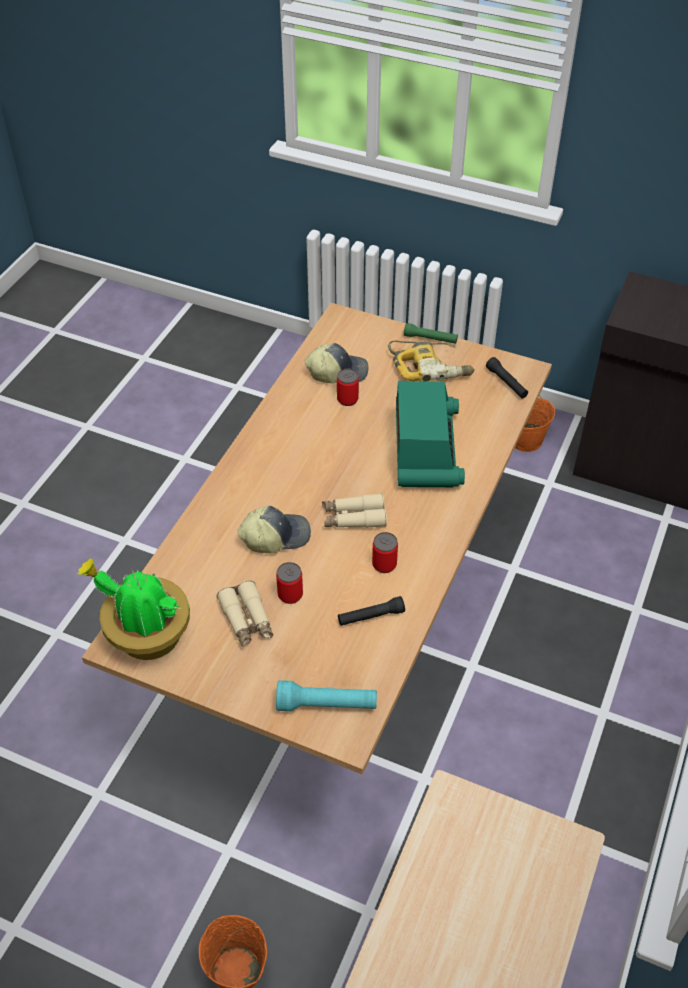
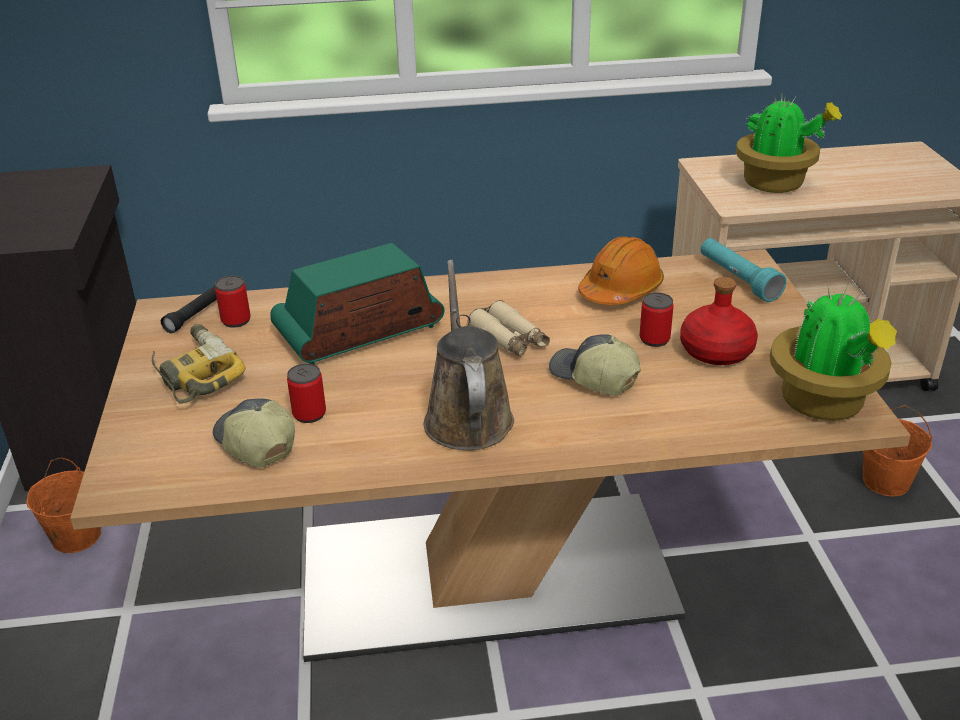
camera: 120 degrees left, 15 degrees down
beige binoculars [217,580,273,647] -> red bottle [680,277,758,365]
black flashlight [338,596,405,626] -> orange hard hat [578,236,664,305]
can [372,532,398,573] -> can moved to [215,276,250,328]
green flashlight [404,323,458,344] -> none
none -> brown watering can [424,260,514,451]
none -> potted plant [736,95,842,193]

